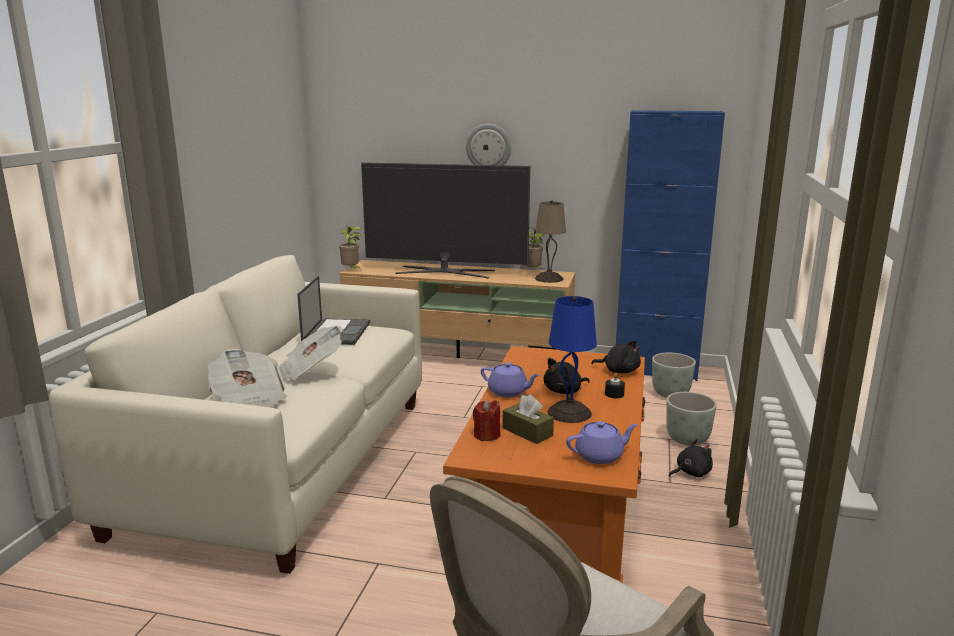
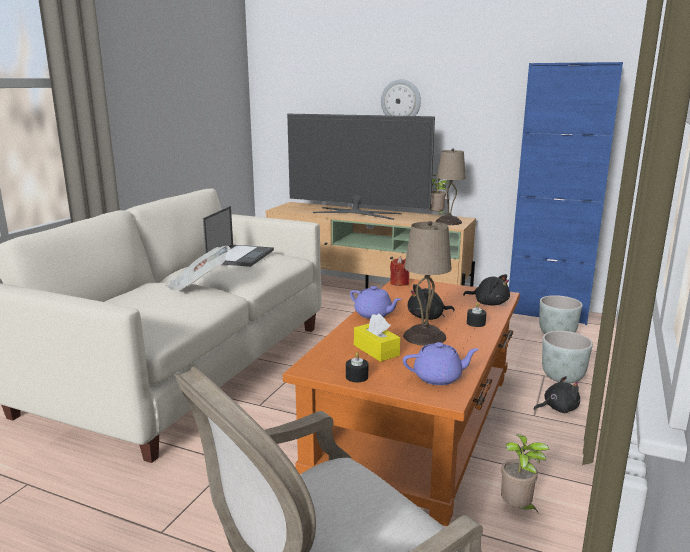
camera: 10 degrees right, 0 degrees up
newspaper [208,348,287,407] -> none
potted plant [339,226,362,270] -> potted plant moved to [501,434,550,514]
red candle [473,399,501,441] -> red candle moved to [390,256,409,286]
brown tissue box [502,394,554,444] -> yellow tissue box [354,314,400,362]
blue table lamp [548,296,597,423] -> beige table lamp [403,221,451,346]
none -> black candle [346,352,368,382]

